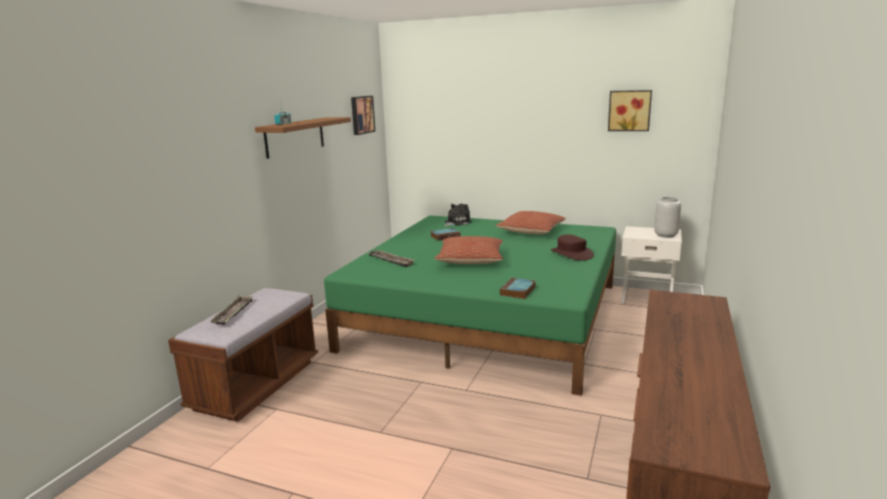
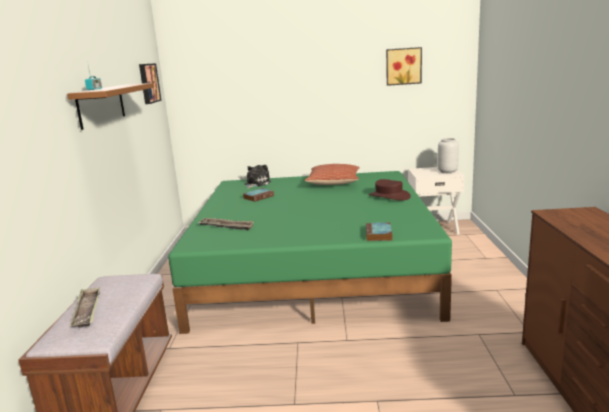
camera: 20 degrees left, 0 degrees up
pillow [435,236,503,264] -> none

